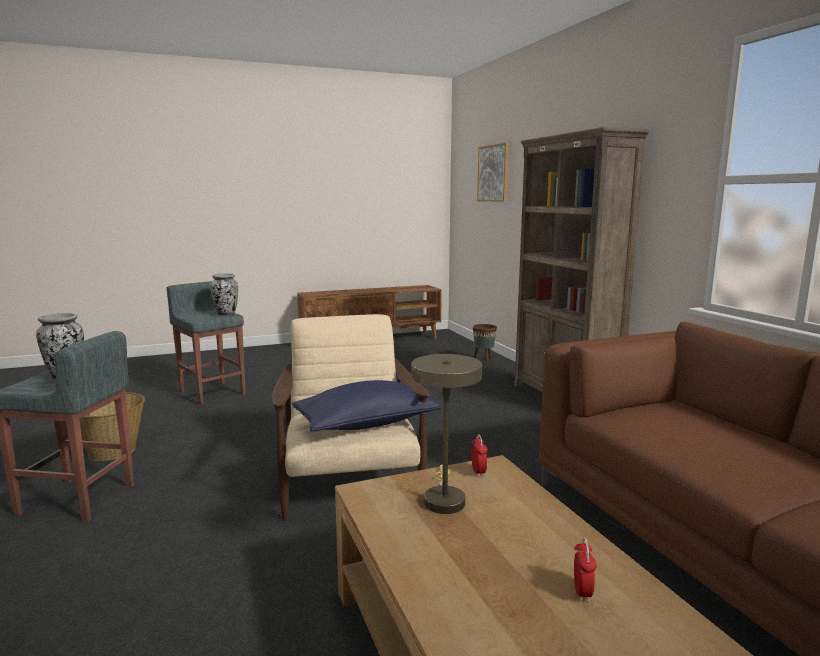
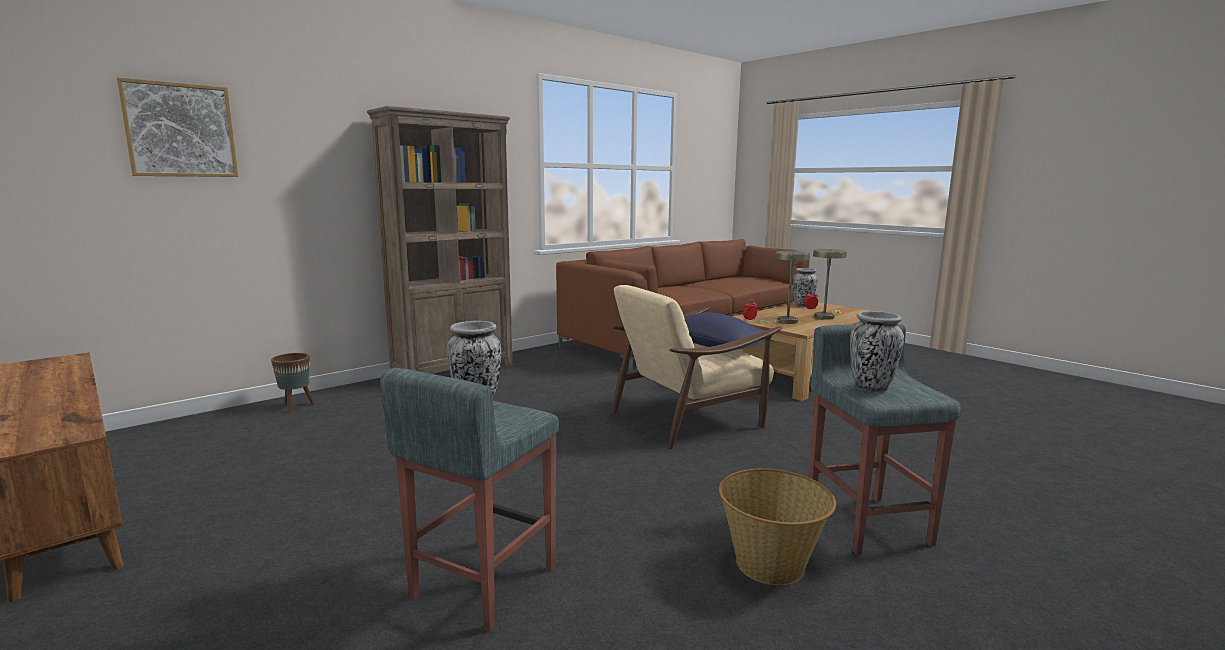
camera: 110 degrees left, 0 degrees up
none -> vase [793,268,818,307]
none -> beige table lamp [813,249,847,320]

